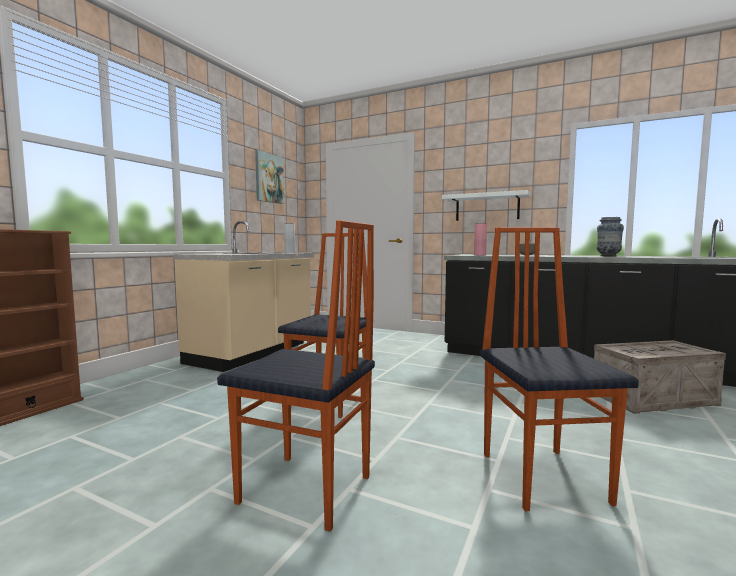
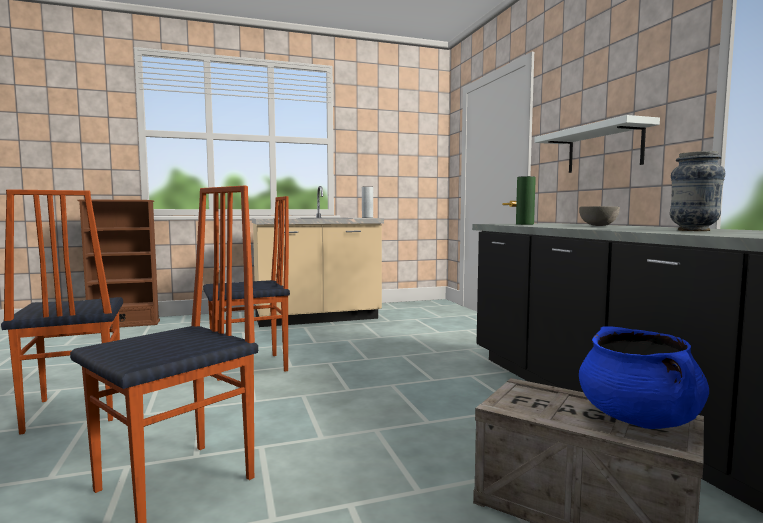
camera: 45 degrees right, 0 degrees up
picture [255,150,284,204] -> none
pink vase [474,223,487,255] -> green vase [516,176,536,225]
none -> blue cooking pot [579,326,709,429]

